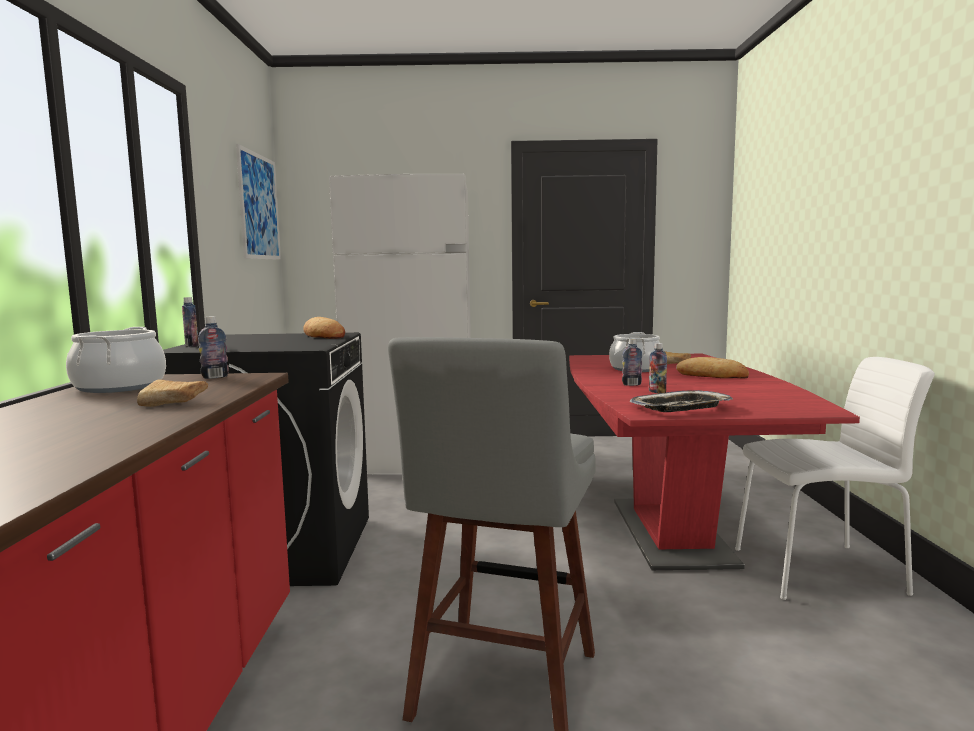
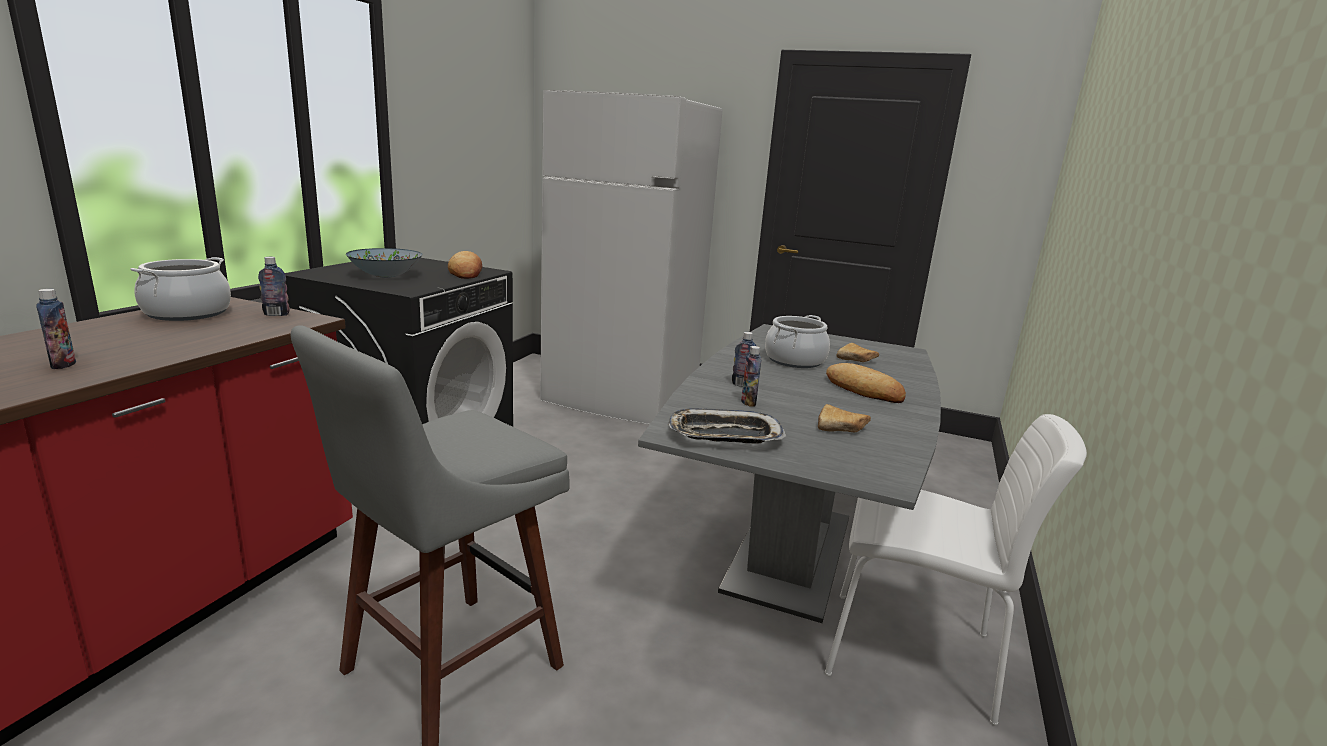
camera: 20 degrees right, 10 degrees up
bread [137,380,208,407] -> bread moved to [818,404,871,433]
bottle [182,297,199,347] -> bottle moved to [36,289,76,369]
picture [236,144,281,260] -> none
red dining table [569,354,860,570] -> grey dining table [638,324,941,623]
none -> bowl [346,248,423,277]

